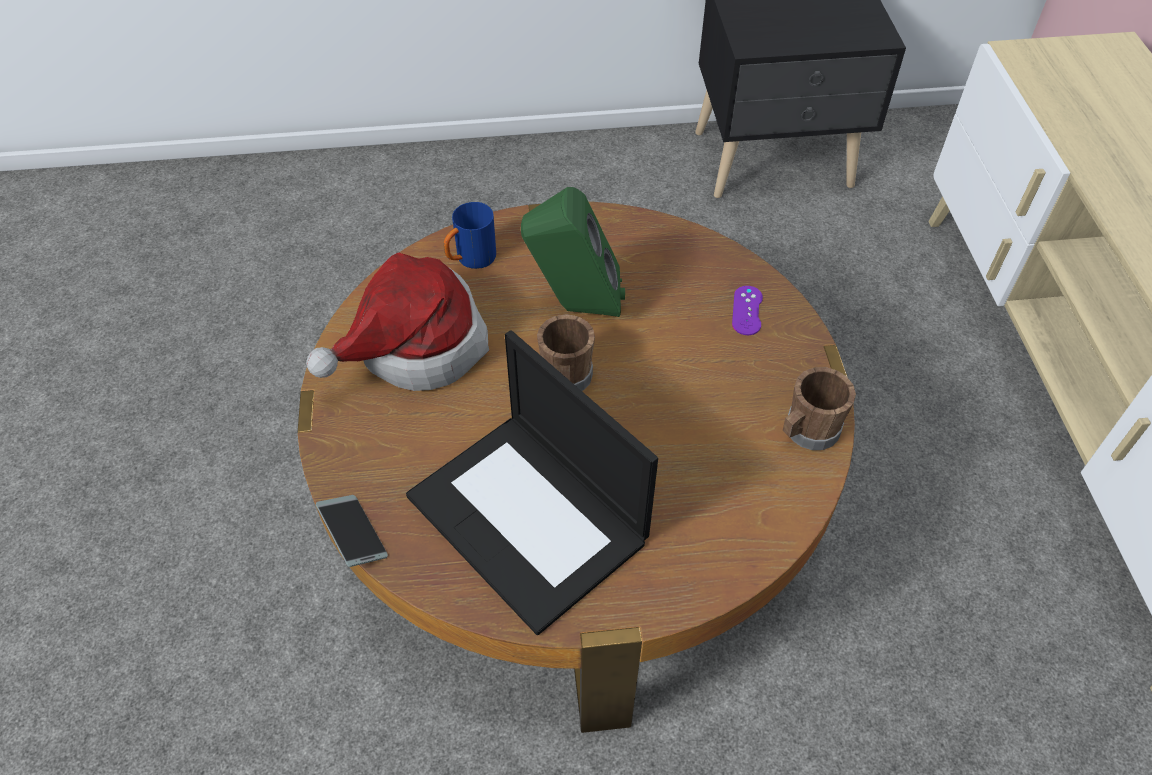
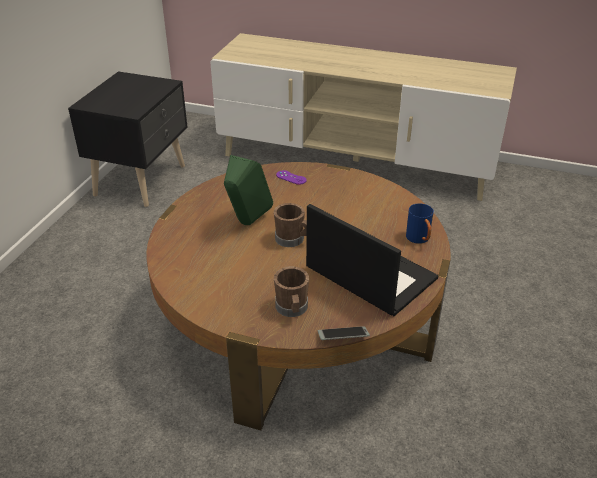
camera: 65 degrees left, 15 degrees down
hat [306,252,489,391] -> none
laptop [406,330,658,635] -> laptop turned 120 degrees counterclockwise [306,204,439,316]
blue mug [443,202,496,269] -> blue mug moved to [406,203,434,244]
brown mug [783,367,856,450] -> brown mug moved to [274,267,309,317]

